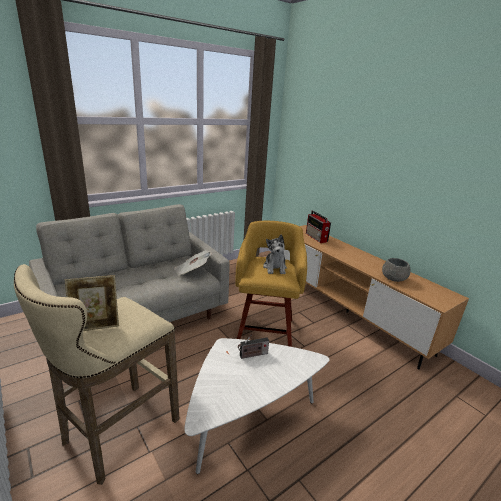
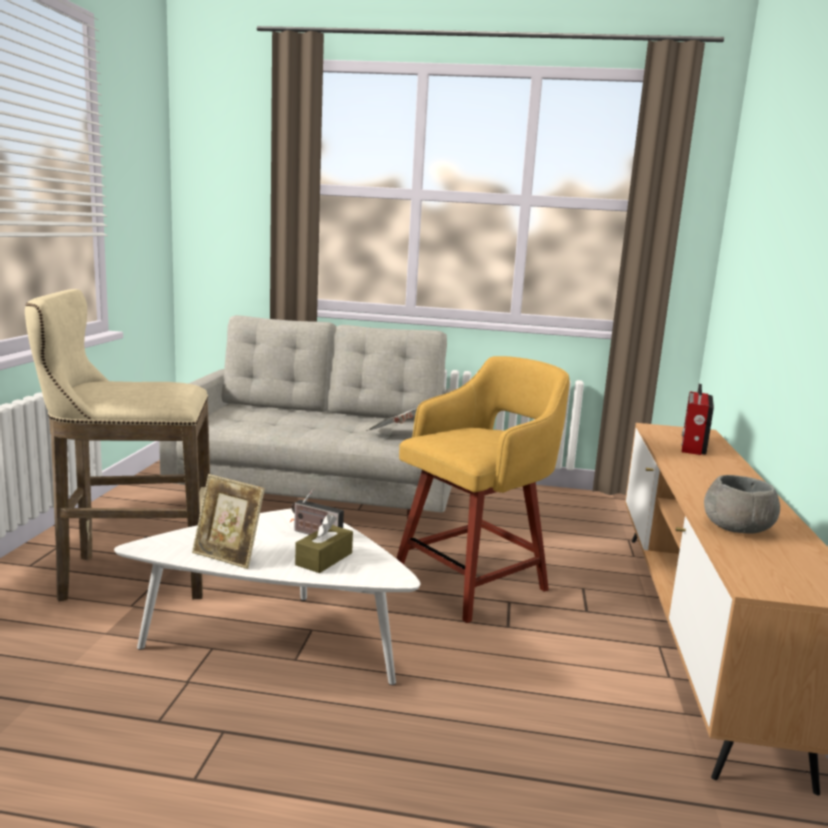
camera: 45 degrees right, 10 degrees down
picture frame [65,275,119,331] -> picture frame moved to [192,474,265,569]
plush toy [263,234,287,274] -> none
none -> brown tissue box [295,514,353,573]

